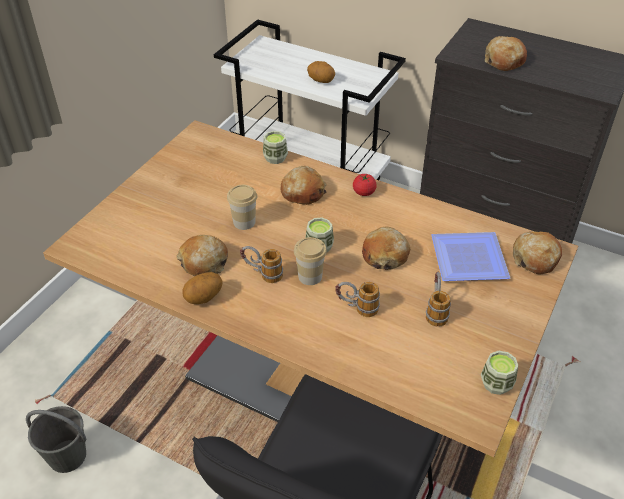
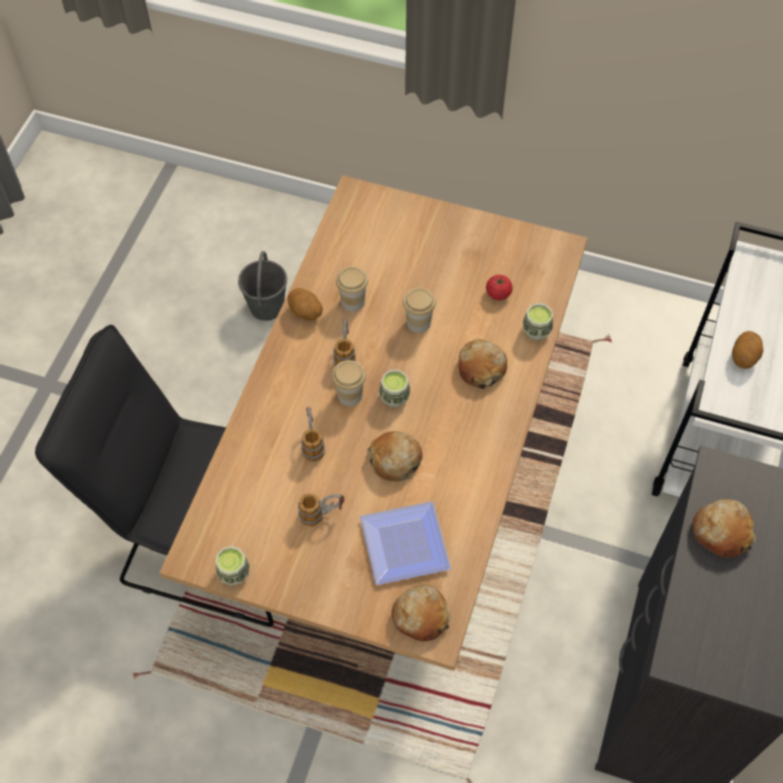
camera: 80 degrees right, 15 degrees up
bread [177,235,228,276] -> cup [336,266,368,312]
tomato [353,174,377,196] -> tomato moved to [486,275,513,300]

